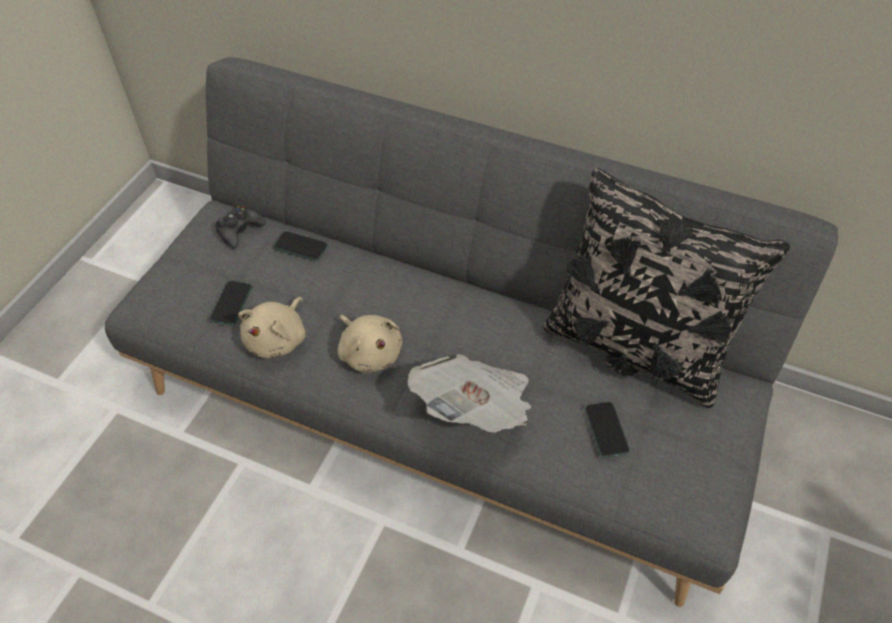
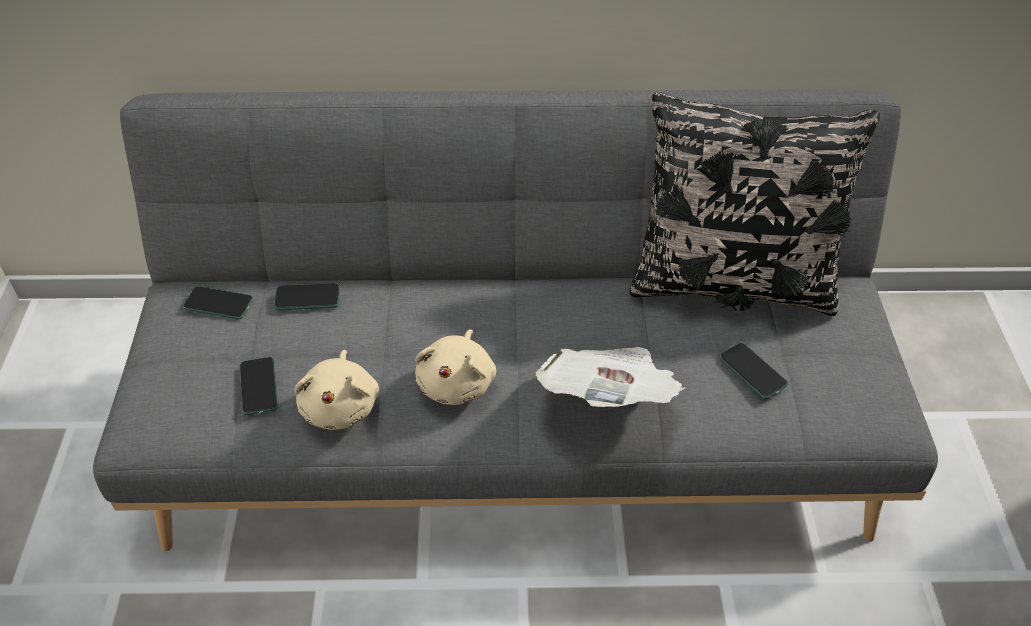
camera: 25 degrees left, 5 degrees down
black game controller [215,206,266,249] -> phone [183,286,253,319]
beige plush toy [338,315,403,373] -> beige plush toy turned 75 degrees clockwise [415,329,496,405]

